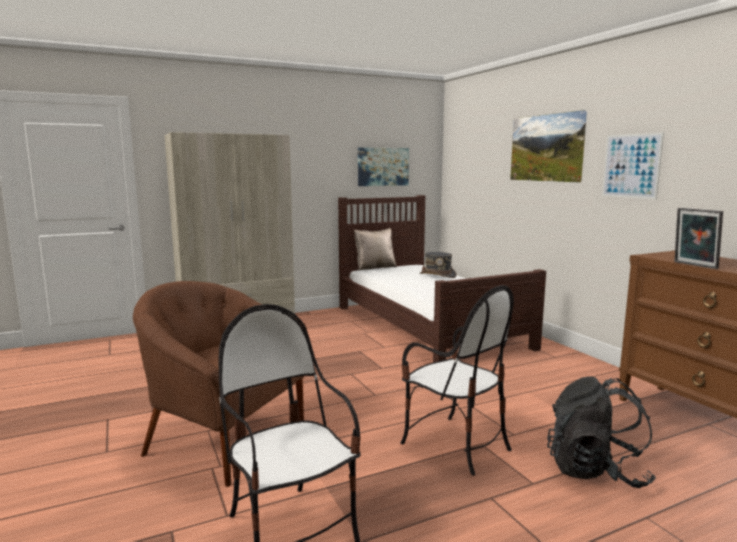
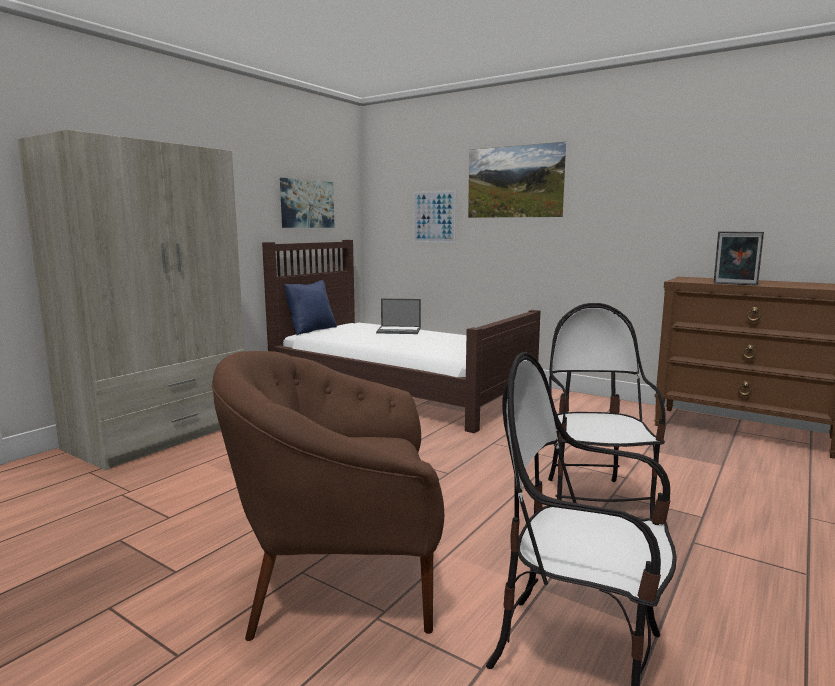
camera: 30 degrees left, 0 degrees up
beige pillow [354,228,397,271] -> blue pillow [284,280,337,335]
chair [401,285,514,475] -> chair turned 105 degrees counterclockwise [548,303,666,518]
grey hat [420,252,457,278] -> laptop [376,299,421,334]
black backpack [547,376,656,488] -> none
picture [602,132,664,199] -> picture moved to [413,190,456,243]

